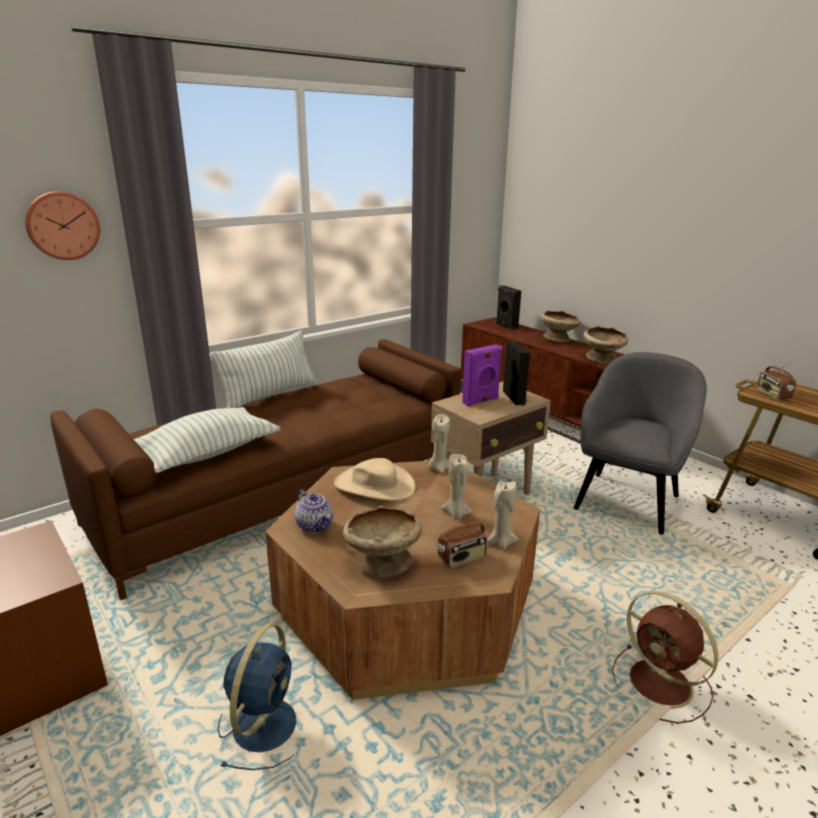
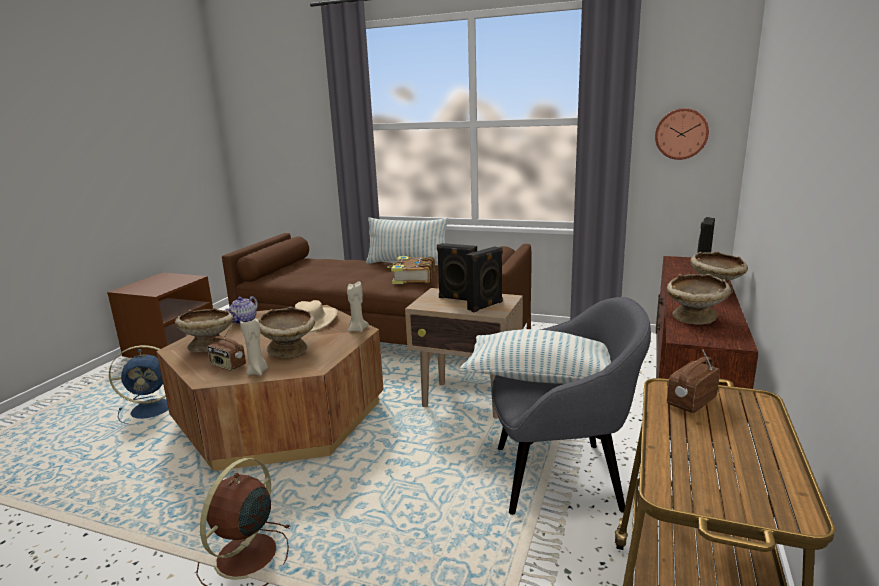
camera: 60 degrees right, 5 degrees down
wall clock [25,191,100,260] -> wall clock moved to [655,108,709,160]
pillow [134,407,280,473] -> pillow moved to [459,329,611,384]
beige candle [441,454,472,519] -> beige bowl [258,307,315,358]
purple speaker [462,345,502,407] -> black speaker [437,243,477,301]
none -> book [387,256,435,284]

